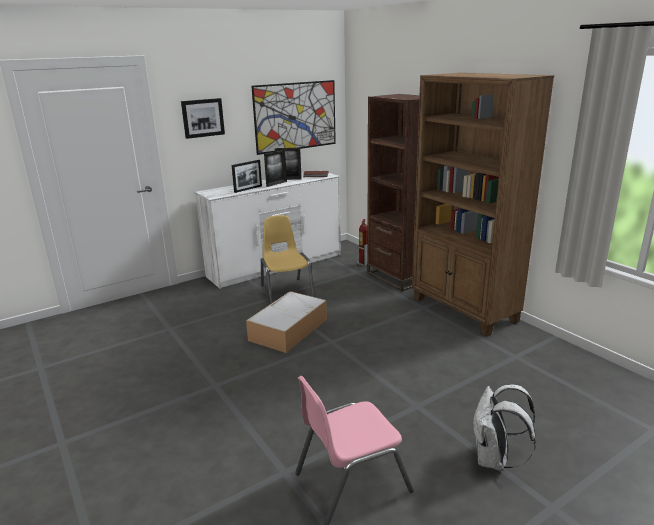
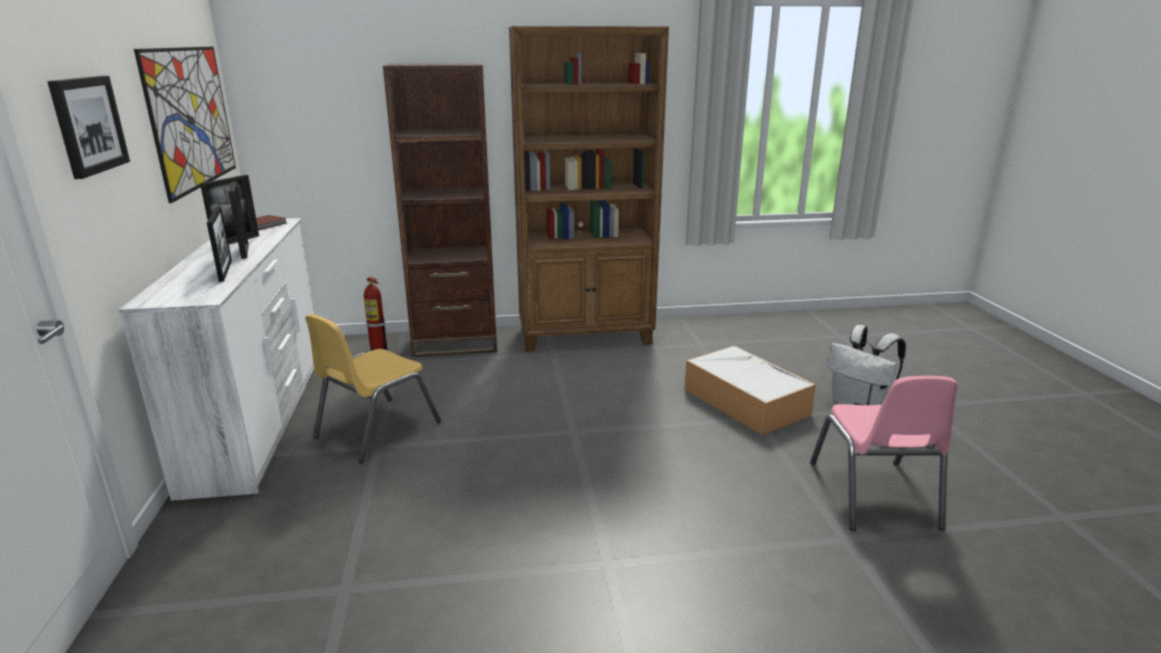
camera: 65 degrees left, 0 degrees up
storage box [246,291,327,353] -> storage box moved to [684,346,816,435]
yellow chair [261,215,315,304] -> yellow chair turned 60 degrees counterclockwise [305,314,441,463]

